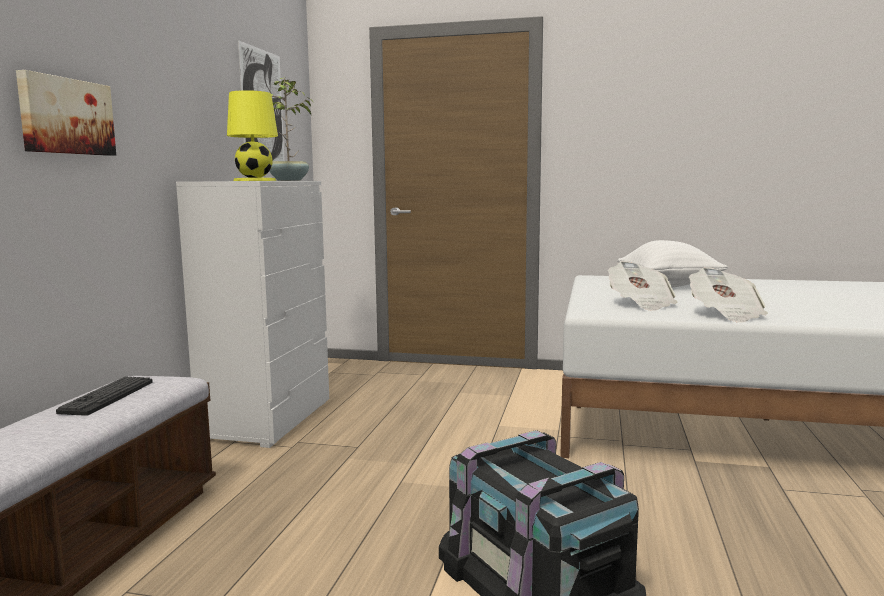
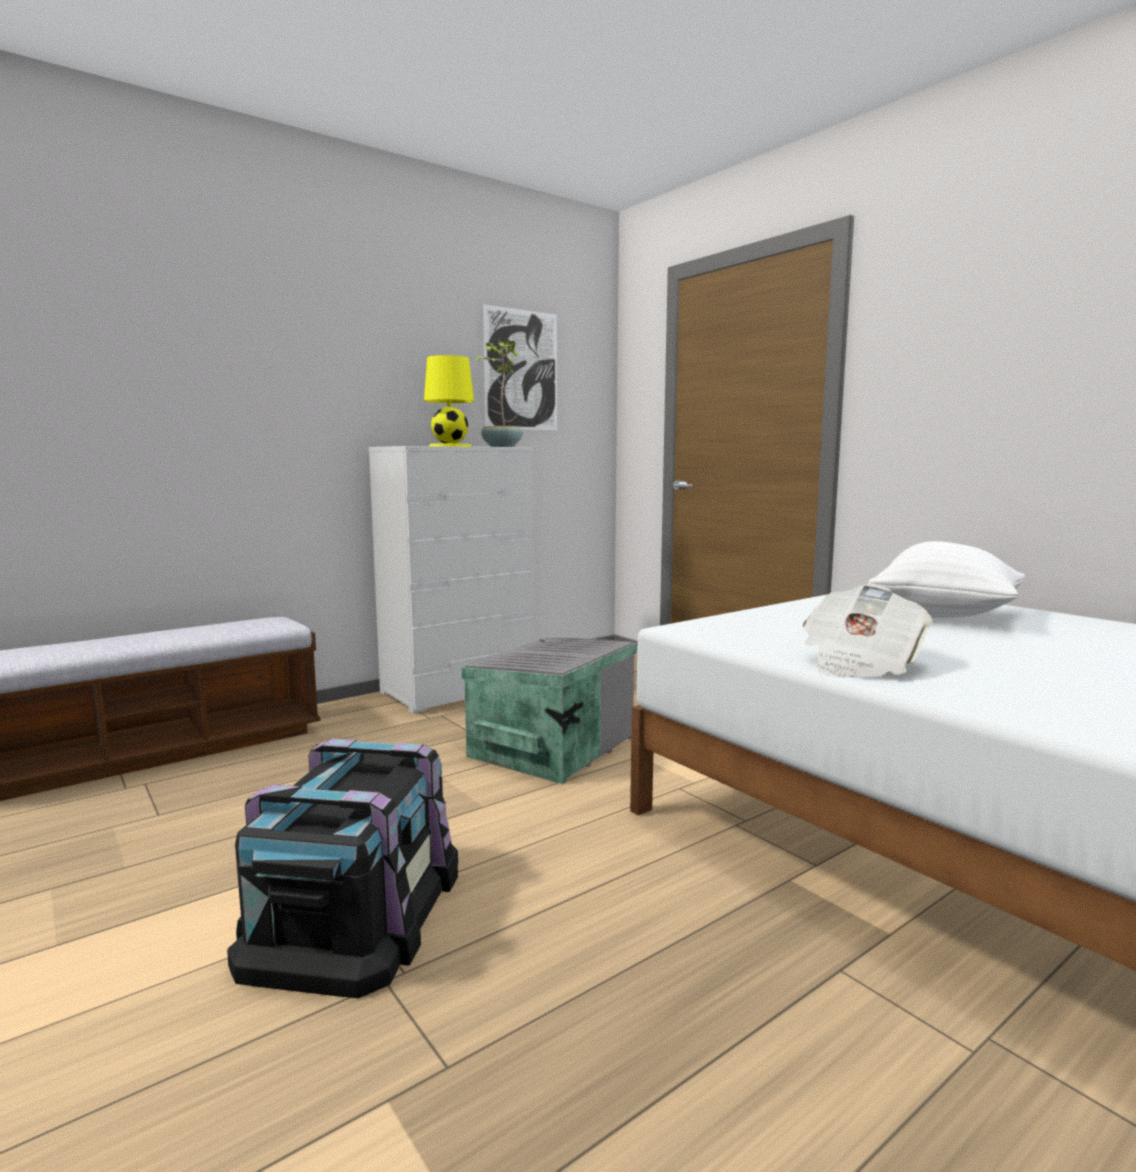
camera: 40 degrees right, 0 degrees up
picture [16,70,116,156] -> none
keyboard [56,377,153,416] -> none
newspaper [608,261,678,311] -> none
none -> grey storage box [462,638,637,784]

